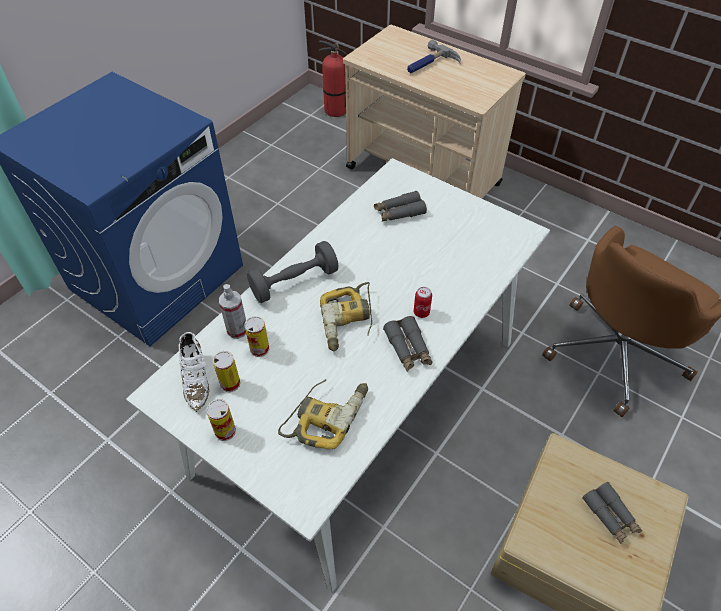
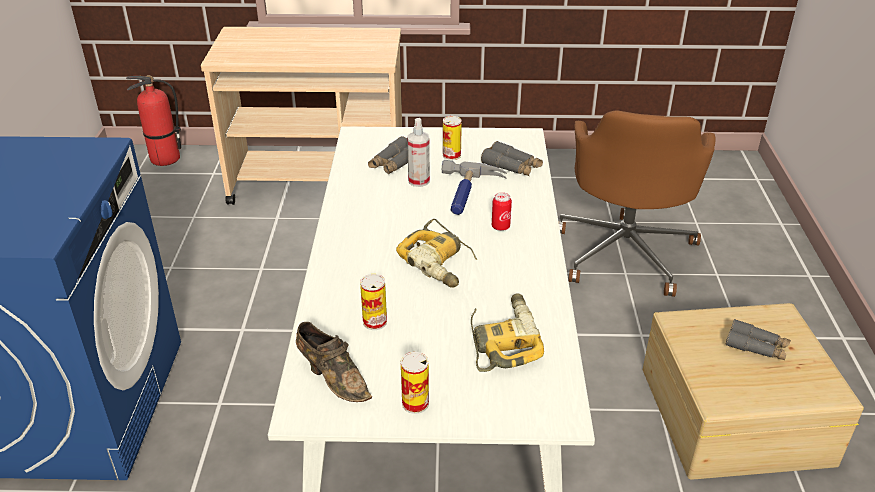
camera: 35 degrees left, 15 degrees down
white shoe [179,332,209,412] -> brown shoe [296,322,372,402]
can [213,351,240,392] -> can moved to [443,116,462,160]
spray bottle [219,284,246,339] -> spray bottle moved to [407,118,430,187]
grey dumbbell [247,241,339,303] -> none
grey binoculars [383,316,432,372] -> grey binoculars moved to [481,141,543,176]
hammer [407,40,461,73] -> hammer moved to [441,160,507,215]

